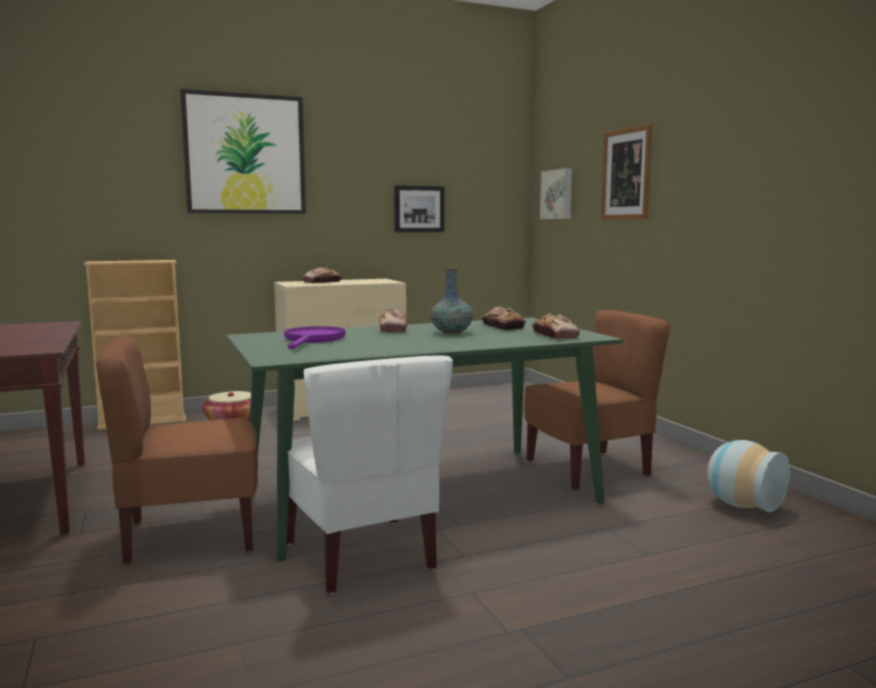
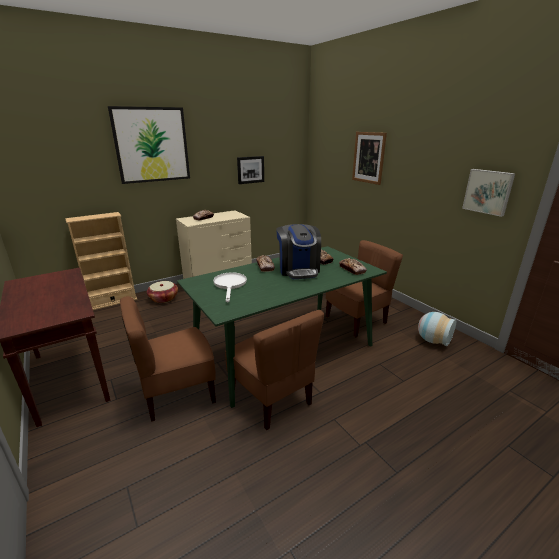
camera: 10 degrees left, 15 degrees up
purple frying pan [284,326,346,350] -> white frying pan [213,272,247,302]
white chair [287,356,453,594] -> brown chair [225,310,324,430]
vase [431,268,473,334] -> coffee machine [276,224,321,279]
picture [540,168,572,219] -> picture moved to [462,169,515,217]

